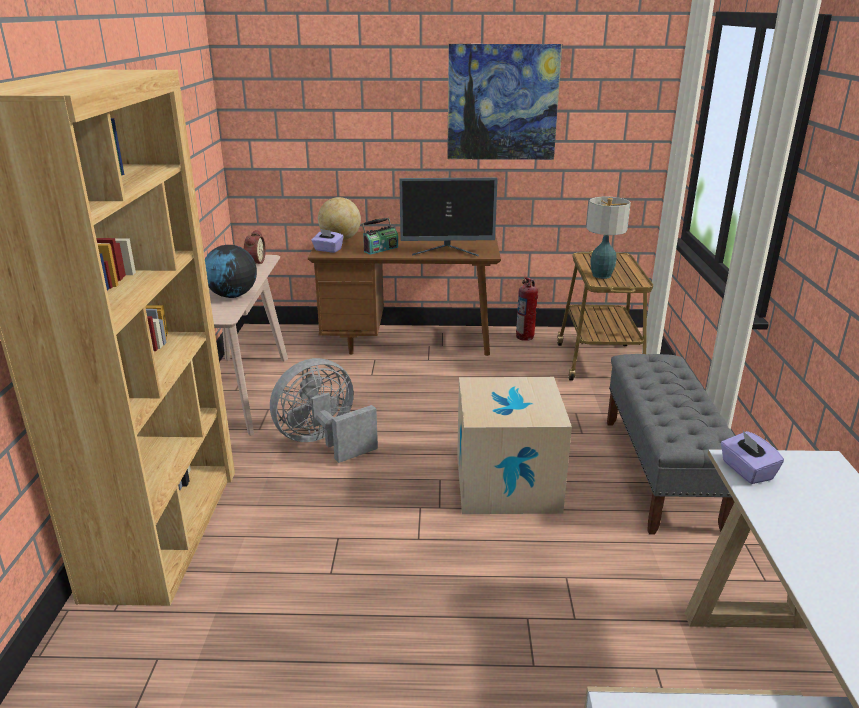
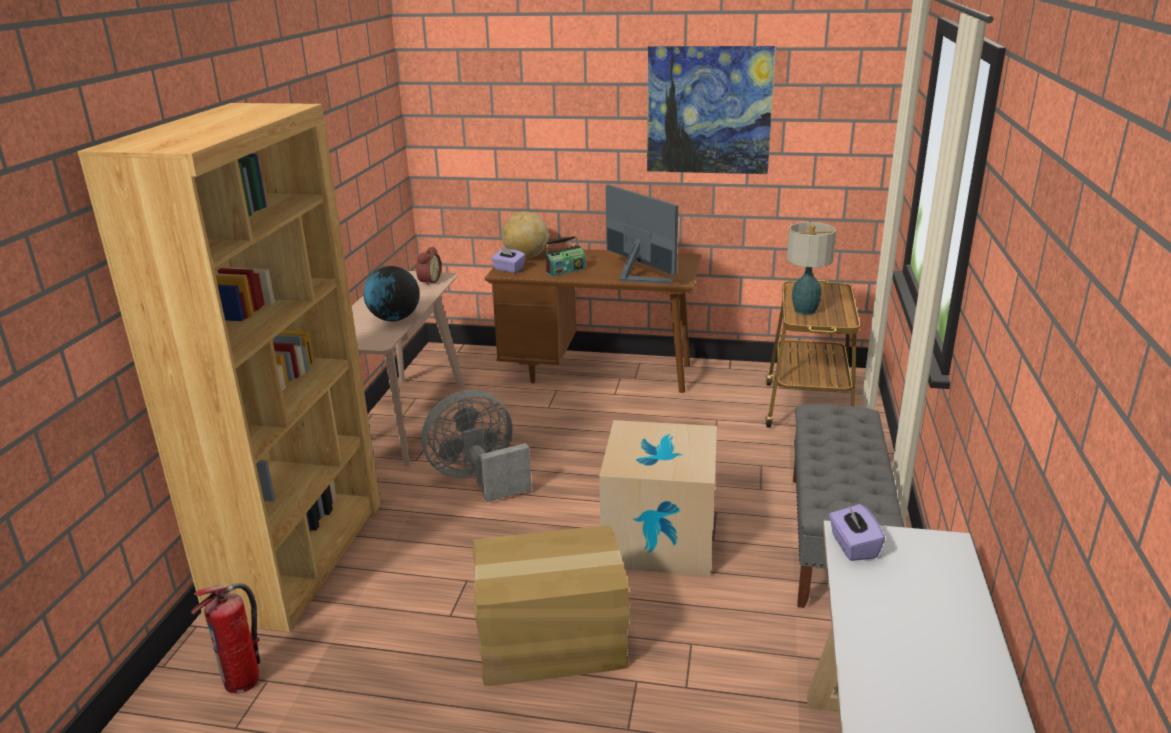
camera: 10 degrees right, 0 degrees up
monitor [399,178,498,256] -> monitor turned 135 degrees counterclockwise [606,185,678,284]
fire extinguisher [516,277,538,341] -> fire extinguisher moved to [191,583,260,693]
none -> cardboard box [472,526,630,686]

